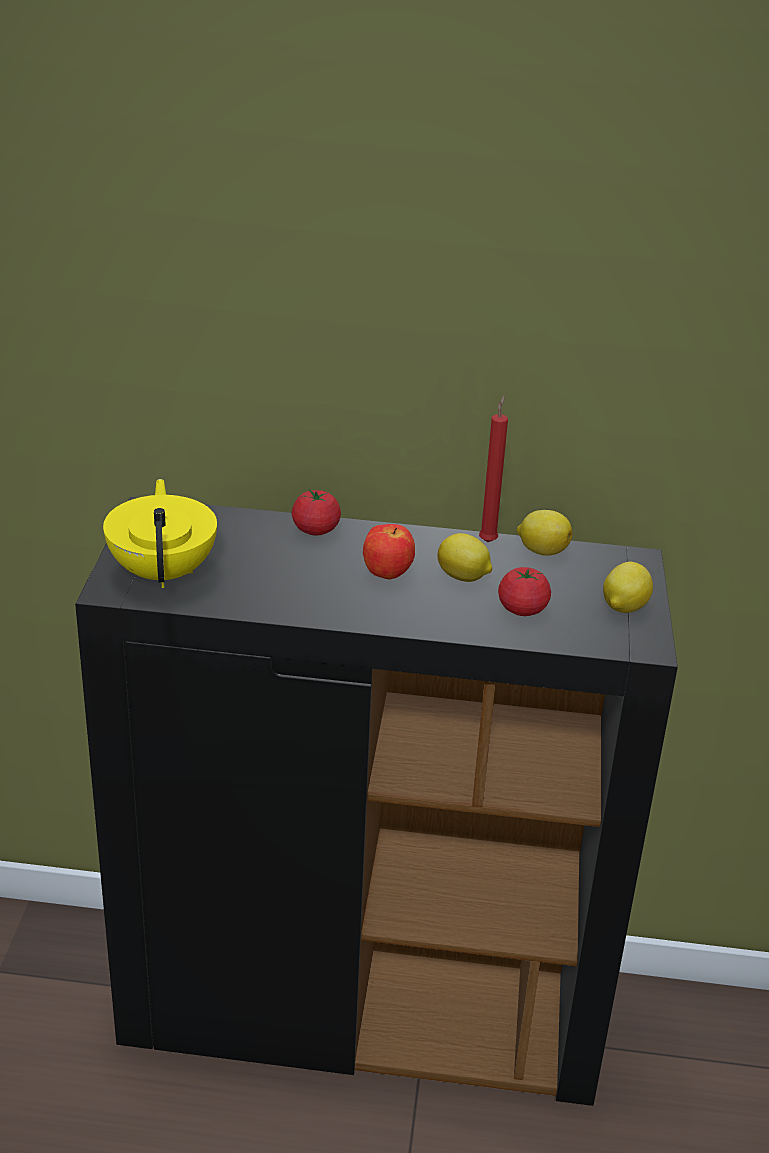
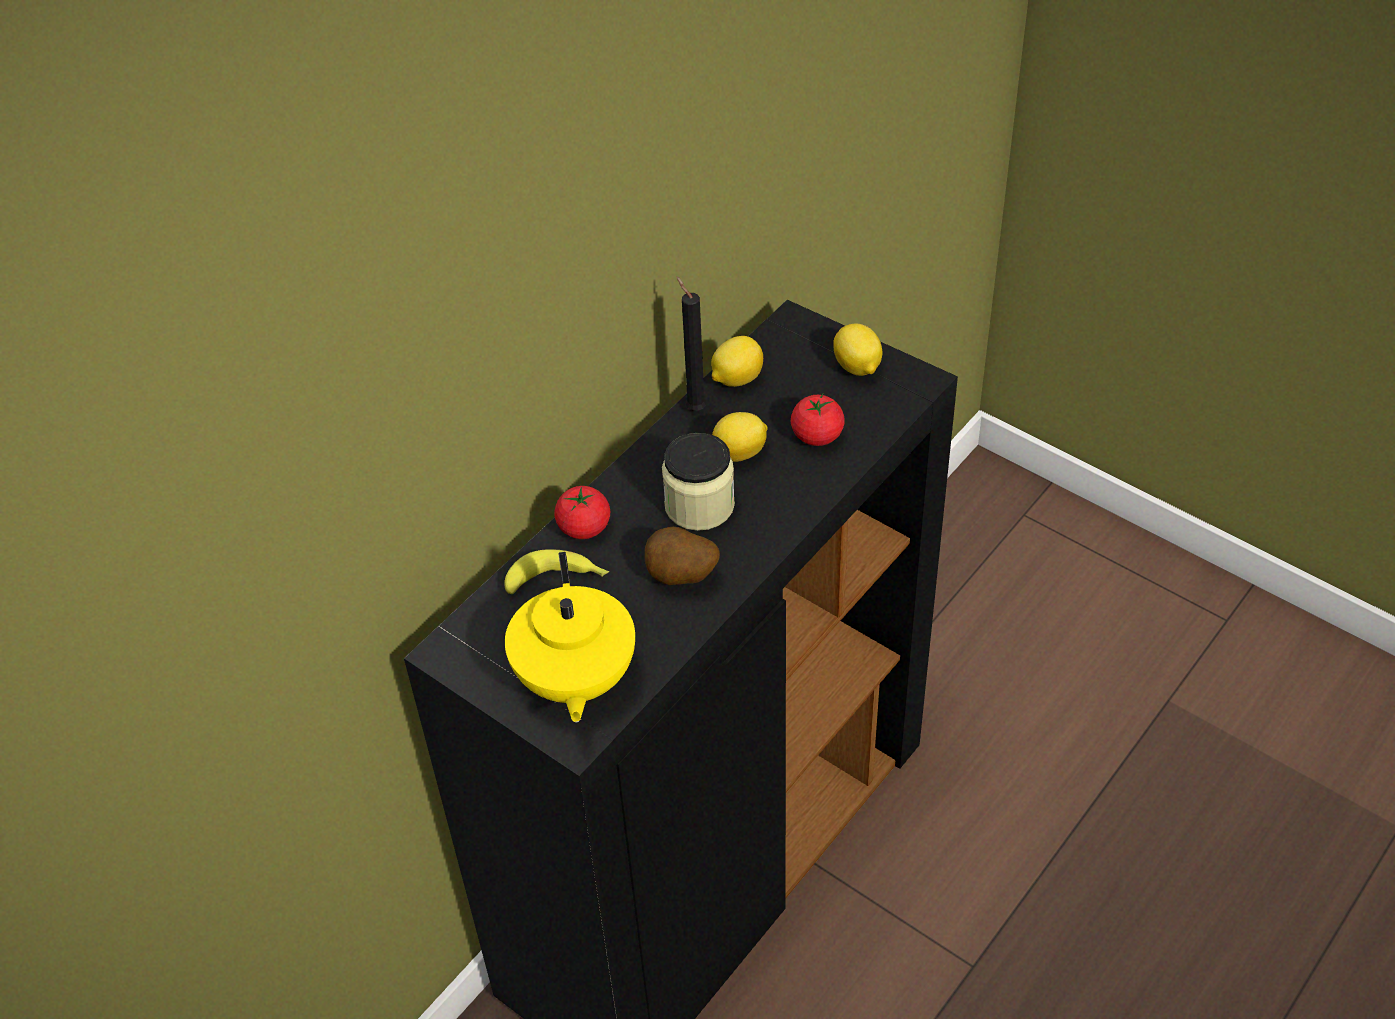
camera: 55 degrees left, 15 degrees up
yellow teapot [103,479,217,588] -> yellow teapot turned 120 degrees counterclockwise [505,552,635,723]
apple [363,524,415,580] -> jar [662,433,735,531]
red candle [479,396,508,542] -> black candle [676,276,706,411]
none -> banana [504,549,609,594]
none -> potato [645,527,720,585]

